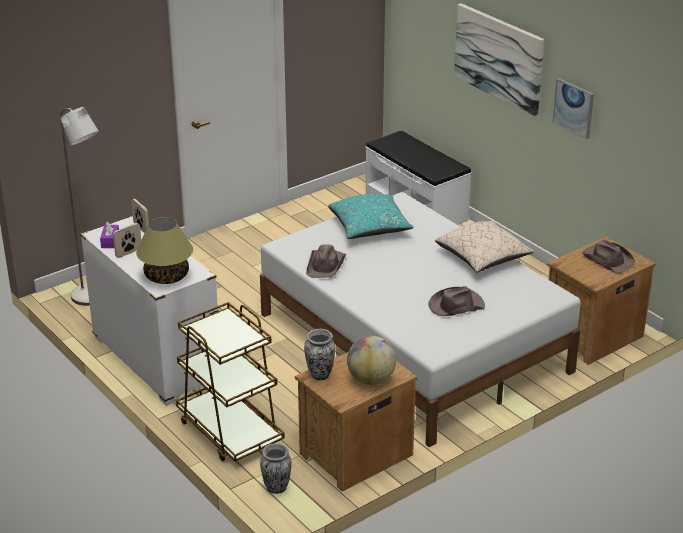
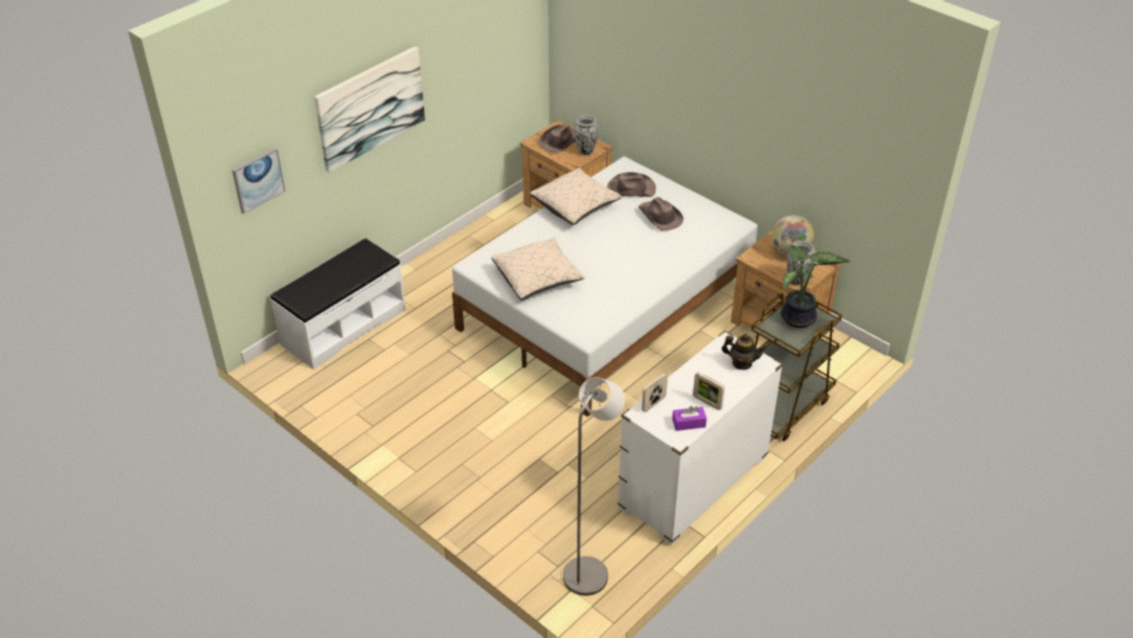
camera: 100 degrees left, 10 degrees up
table lamp [136,217,193,284] -> teapot [722,334,766,370]
vase [260,443,292,494] -> vase moved to [574,115,598,155]
brown hat [306,244,346,278] -> brown hat moved to [607,172,656,197]
turquoise pillow [328,194,414,239] -> beige pillow [491,238,585,300]
picture [553,78,594,139] -> picture moved to [232,148,285,214]
none -> potted plant [781,245,851,328]

